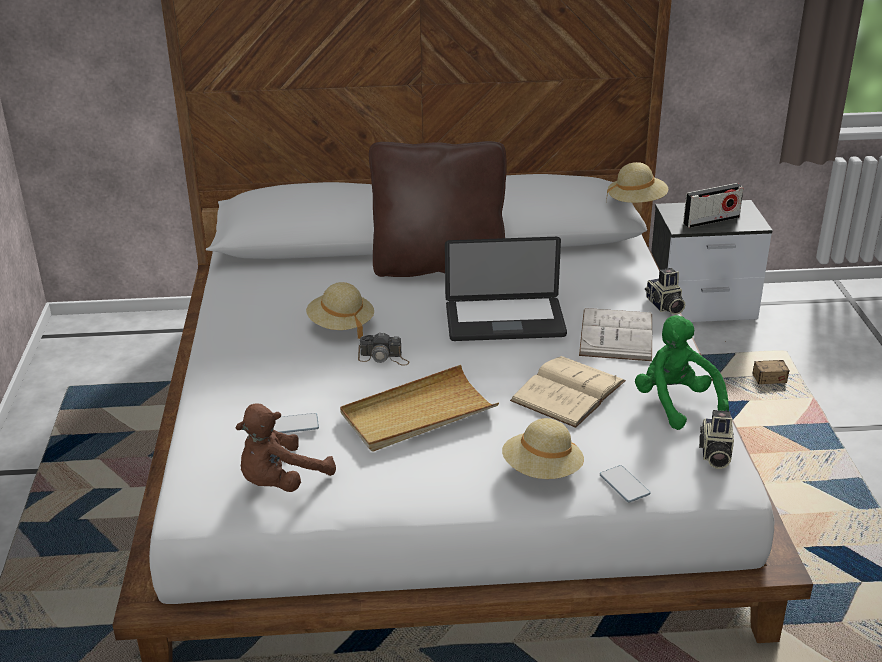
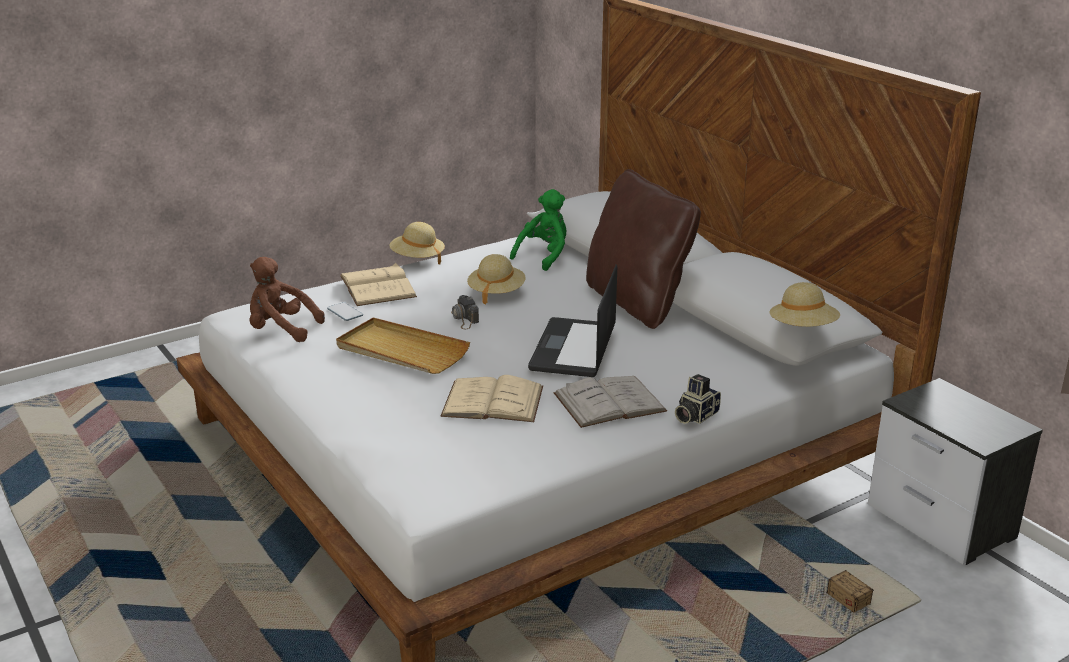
camera: 60 degrees right, 5 degrees down
laptop [445,237,567,341] -> laptop turned 45 degrees clockwise [528,265,617,377]
beige hat [502,418,584,479] -> beige hat moved to [389,222,445,264]
phone [600,465,651,502] -> none
green plush toy [635,315,729,430] -> green plush toy moved to [510,189,567,271]
radio [683,183,744,228] -> none
camera [699,410,734,469] -> none
none -> beige book [340,263,417,306]

